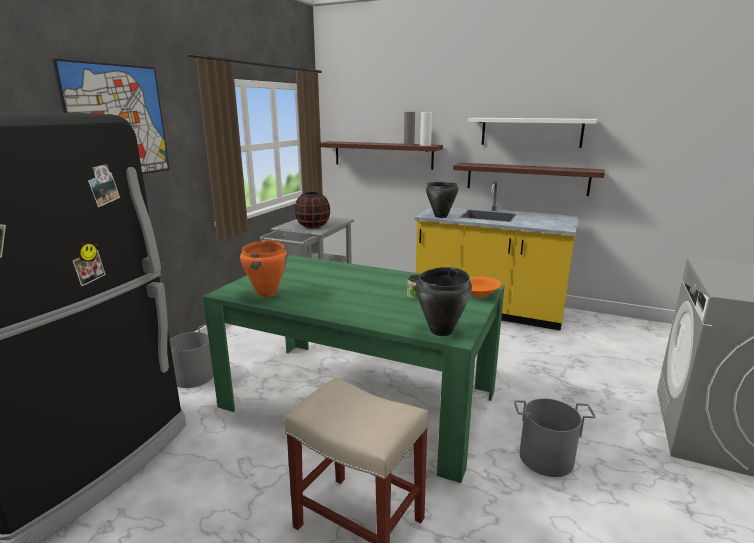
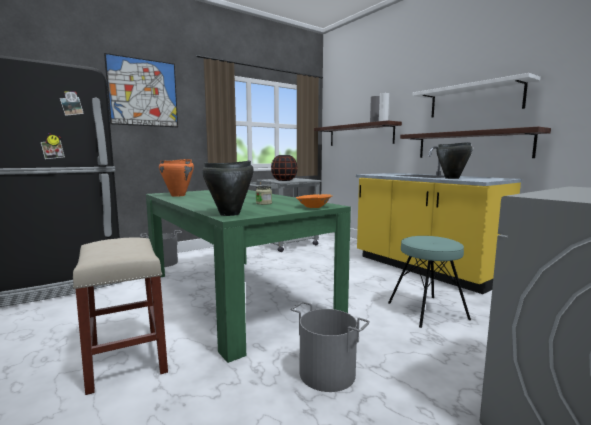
camera: 30 degrees right, 10 degrees down
black cooking pot [426,182,458,218] -> black cooking pot moved to [436,142,473,179]
none -> turquoise stool [388,236,471,328]

